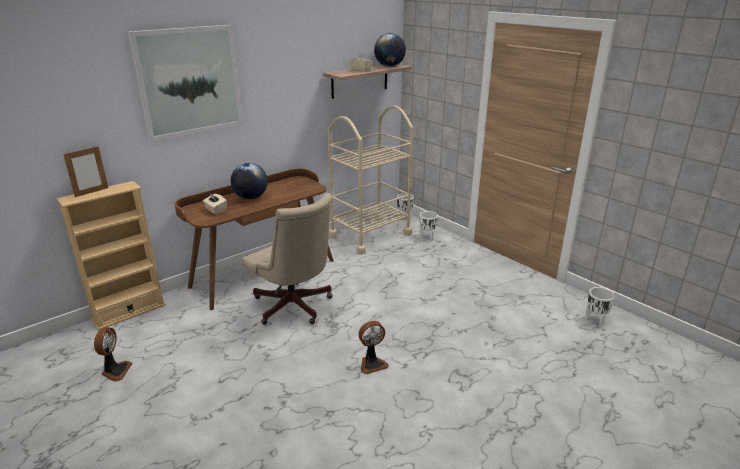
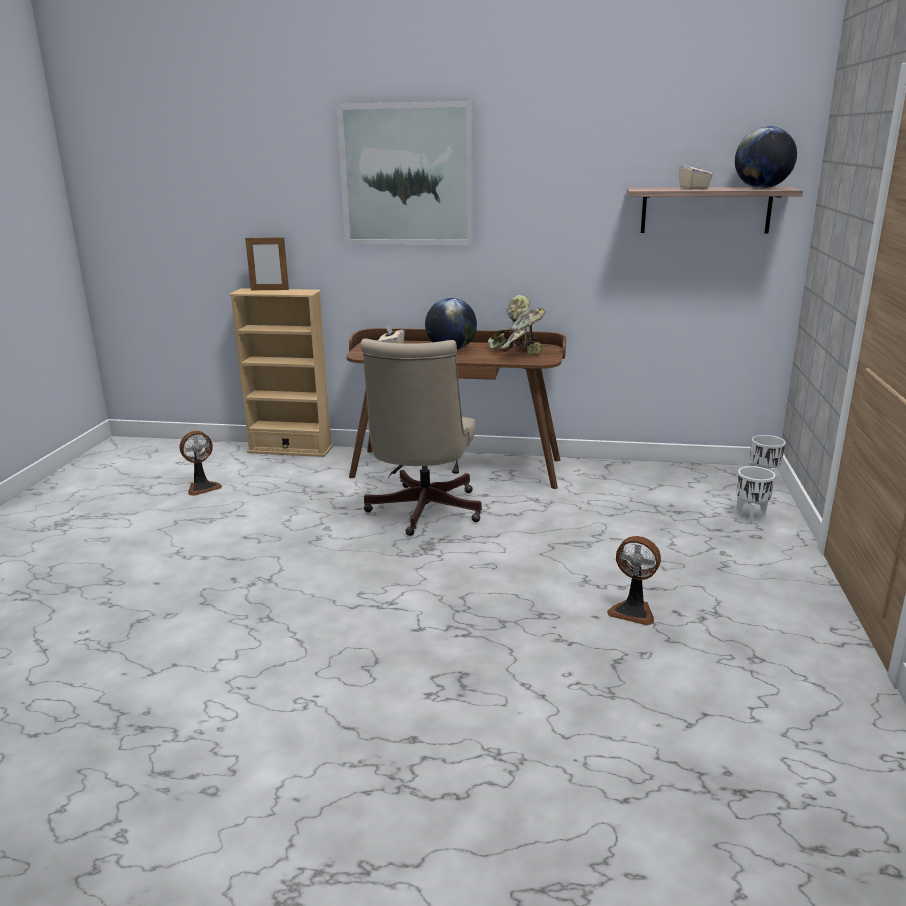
camera: 50 degrees right, 5 degrees down
beige cart [328,105,413,255] -> none
fan [358,321,389,375] -> fan moved to [607,536,661,626]
white planter [585,287,615,327] -> none
none -> potted plant [488,295,547,355]

